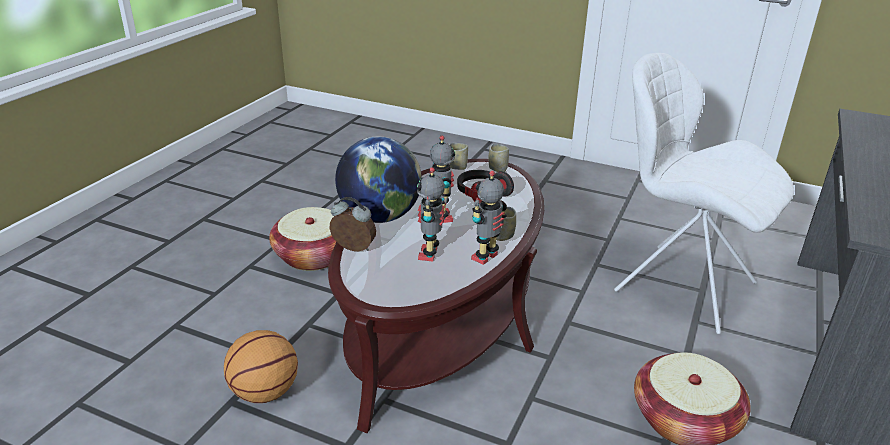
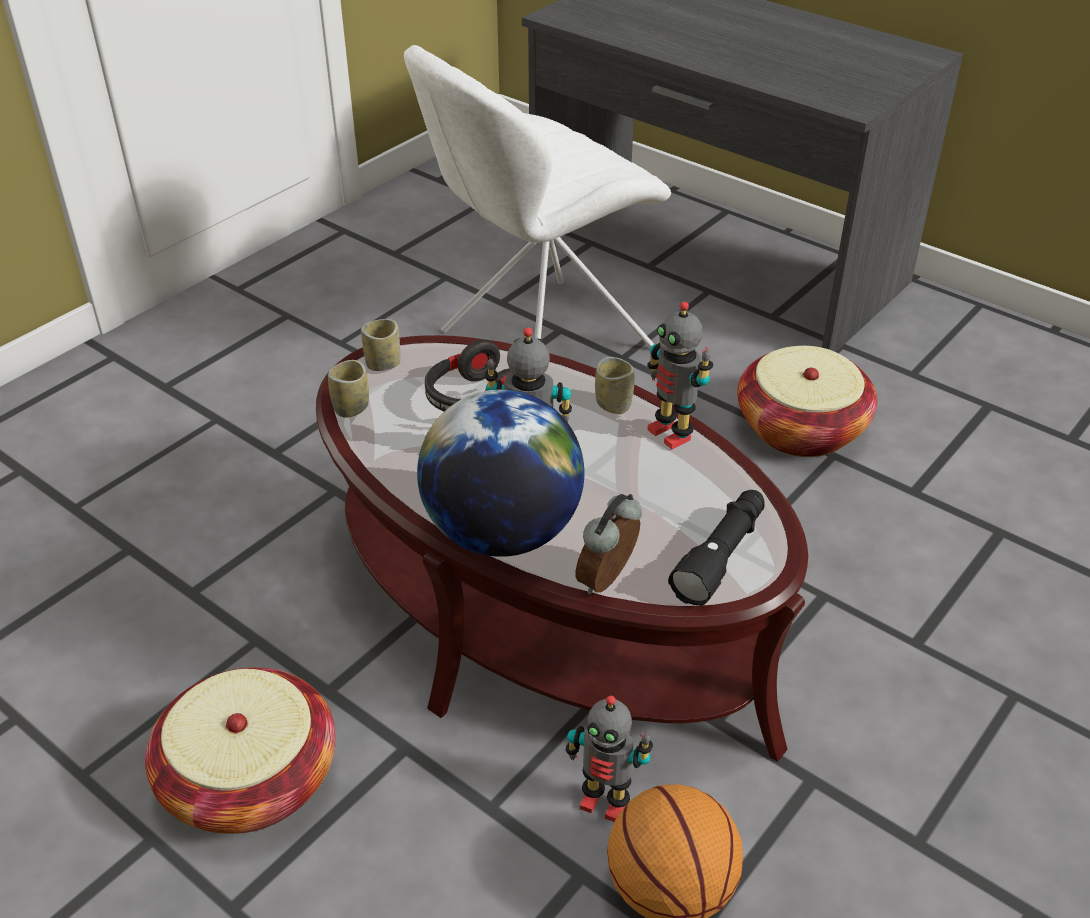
camera: 75 degrees left, 10 degrees up
toy robot [417,167,445,261] -> toy robot moved to [566,695,653,822]
none -> black flashlight [668,490,765,606]

